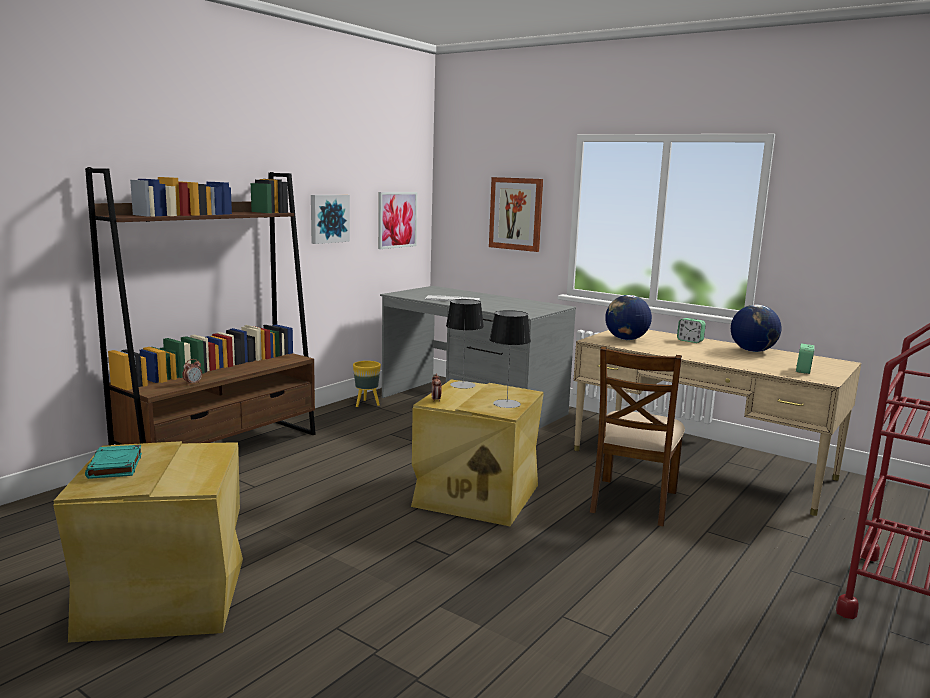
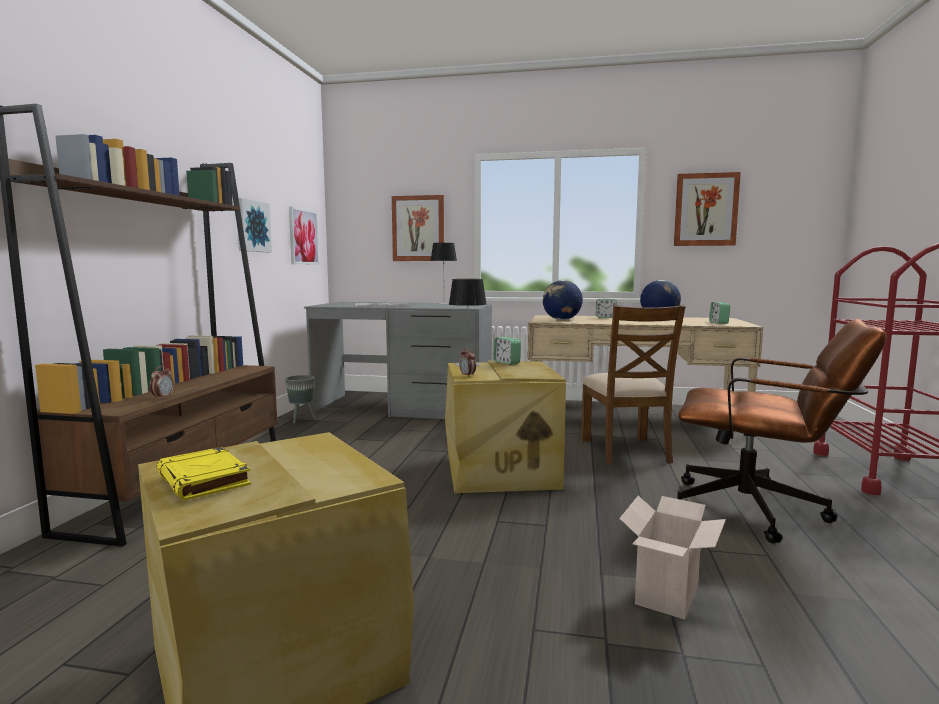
camera: 25 degrees left, 5 degrees down
turquoise book [85,445,142,479] -> yellow book [157,447,251,501]
yellow planter [353,361,381,407] -> grey planter [285,375,316,423]
table lamp [490,310,531,408] -> table lamp moved to [431,243,457,304]
none -> alarm clock [494,337,521,365]
none -> cardboard box [619,496,726,620]
none -> picture [674,172,741,246]
none -> brown office chair [677,319,887,543]

